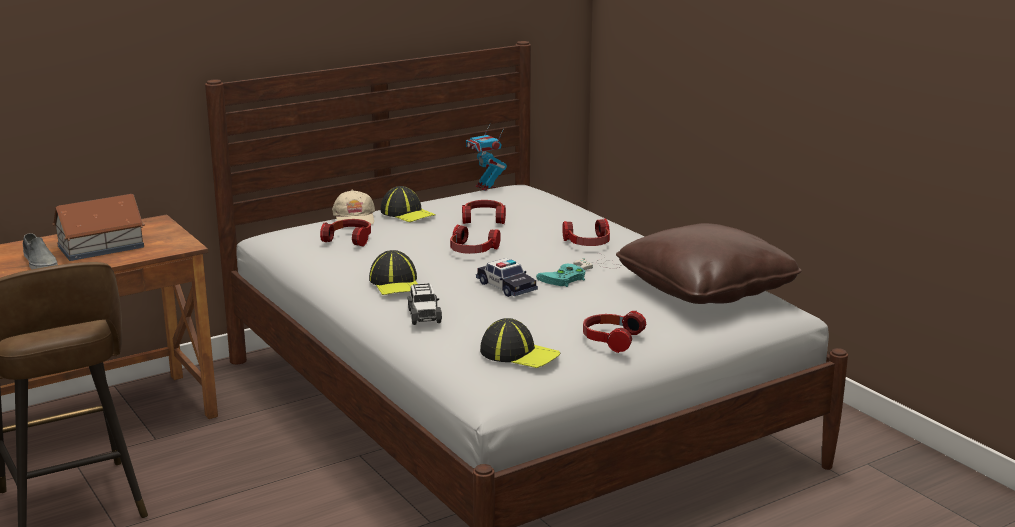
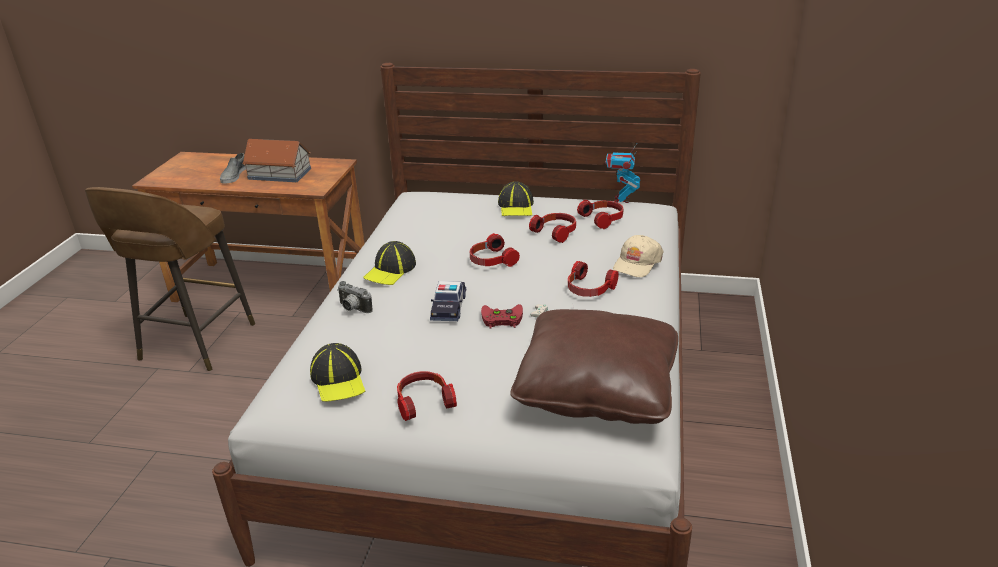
camera: 45 degrees right, 10 degrees up
headphones [320,219,371,247] -> headphones moved to [577,200,624,229]
beige cap [332,190,375,225] -> beige cap moved to [613,235,663,277]
toy car [407,283,442,325] -> camera [338,281,373,313]
turquoise game controller [536,264,585,287] -> red game controller [481,304,523,328]

